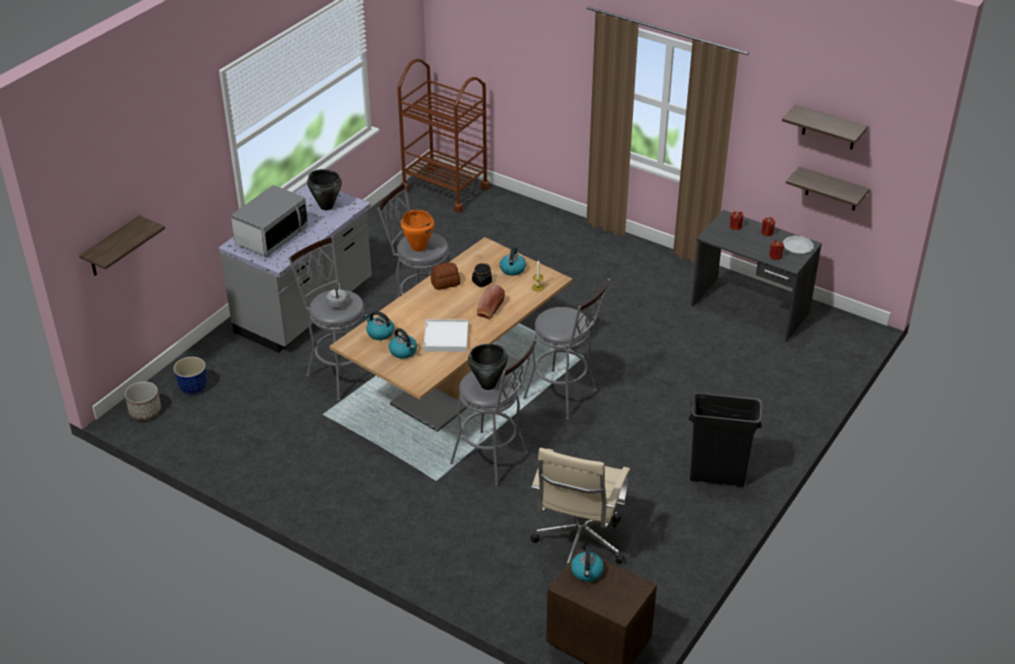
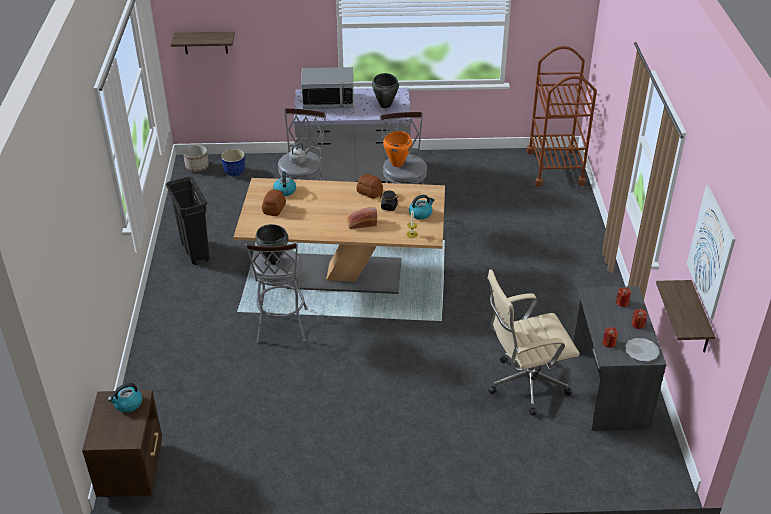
camera: 55 degrees right, 0 degrees up
kettle [389,328,417,359] -> bread [262,189,286,216]
white tray [423,319,468,352] -> none
grey stool [523,279,610,420] -> none
beige office chair [530,448,630,565] -> beige office chair moved to [487,269,579,416]
black trash can [689,392,762,487] -> black trash can moved to [166,177,210,265]
shelf [782,105,868,149] -> picture [687,185,736,320]

